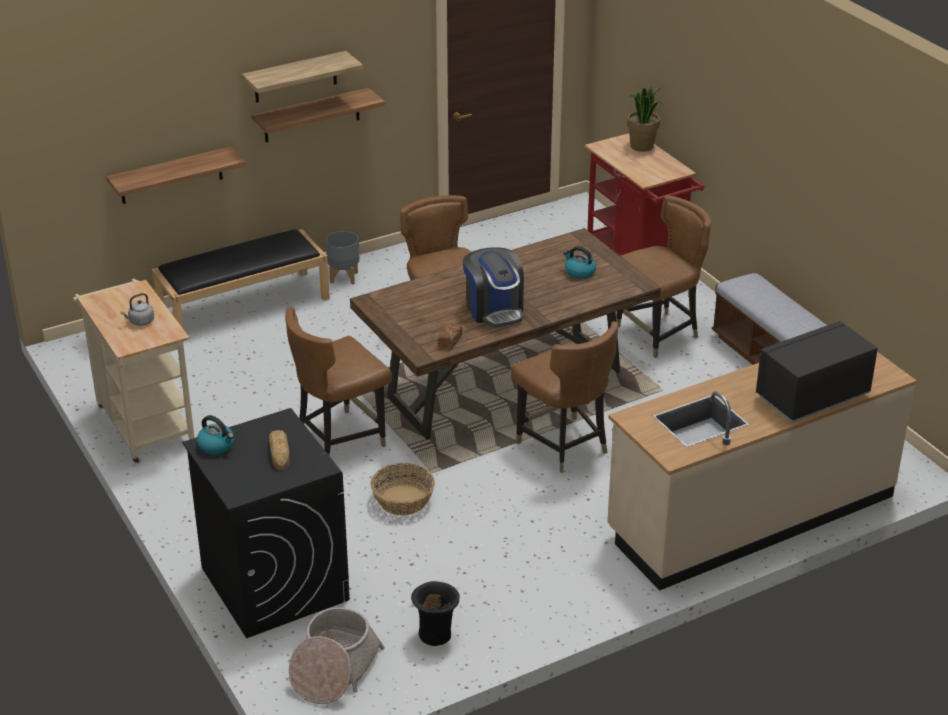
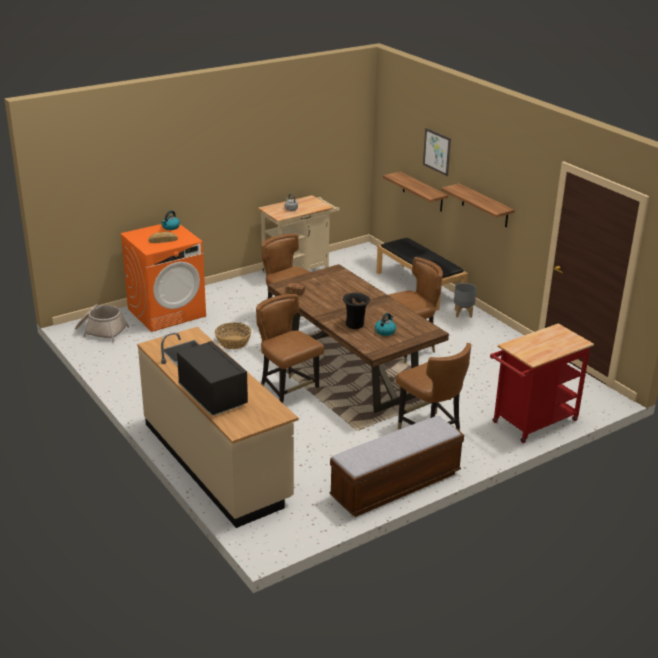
camera: 85 degrees right, 5 degrees down
black washing machine [182,408,350,638] -> orange washing machine [120,224,206,332]
shelf [242,51,363,103] -> none
black vase [411,581,460,646] -> black vase moved to [343,293,370,329]
coffee machine [463,247,524,328] -> none
brown chair [511,322,618,473] -> brown chair turned 90 degrees clockwise [256,294,324,403]
potted plant [627,85,664,152] -> none
none -> picture [423,128,451,176]

